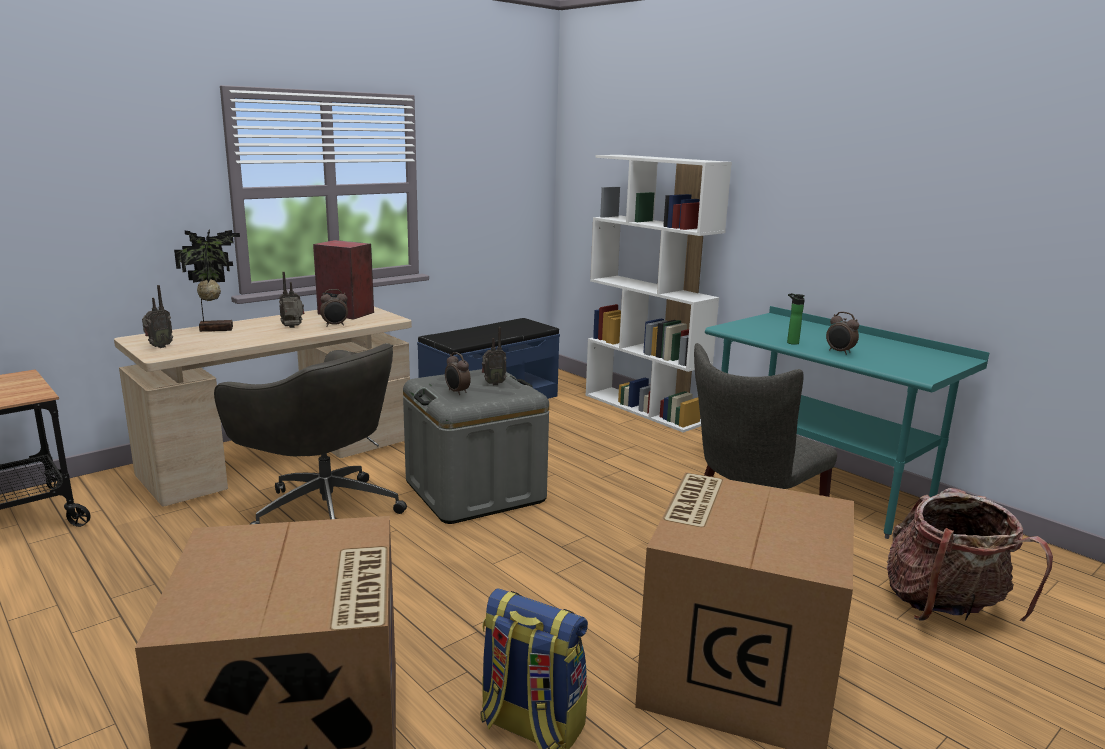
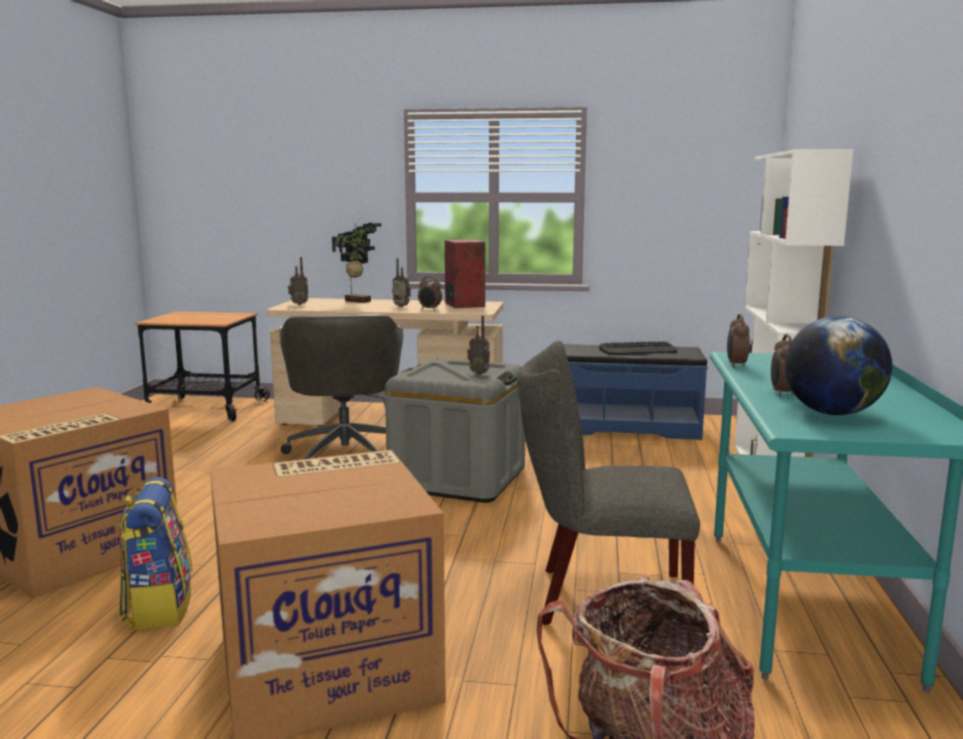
camera: 50 degrees right, 5 degrees down
alarm clock [445,352,471,395] -> alarm clock moved to [727,314,750,367]
bottle [787,293,805,345] -> none
none -> keyboard [599,342,677,354]
none -> globe [785,316,892,415]

